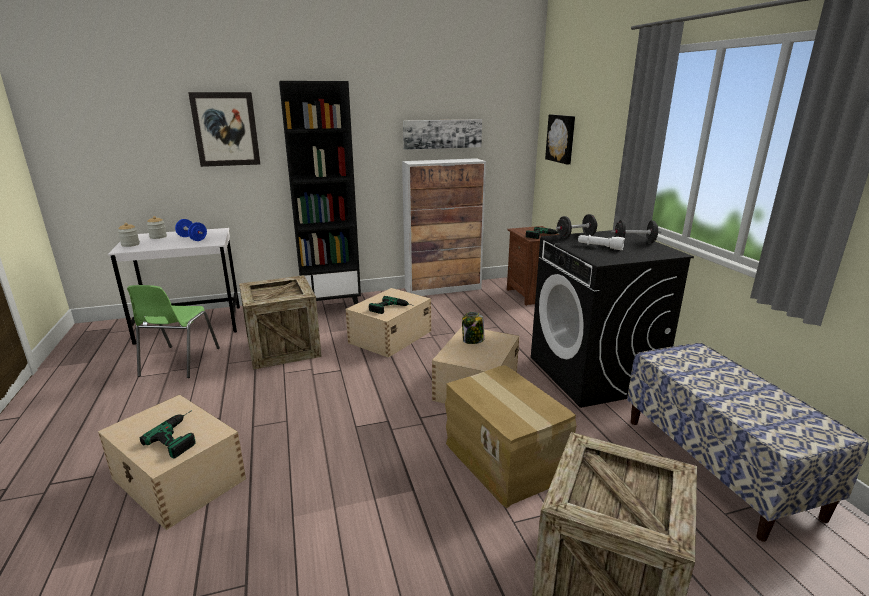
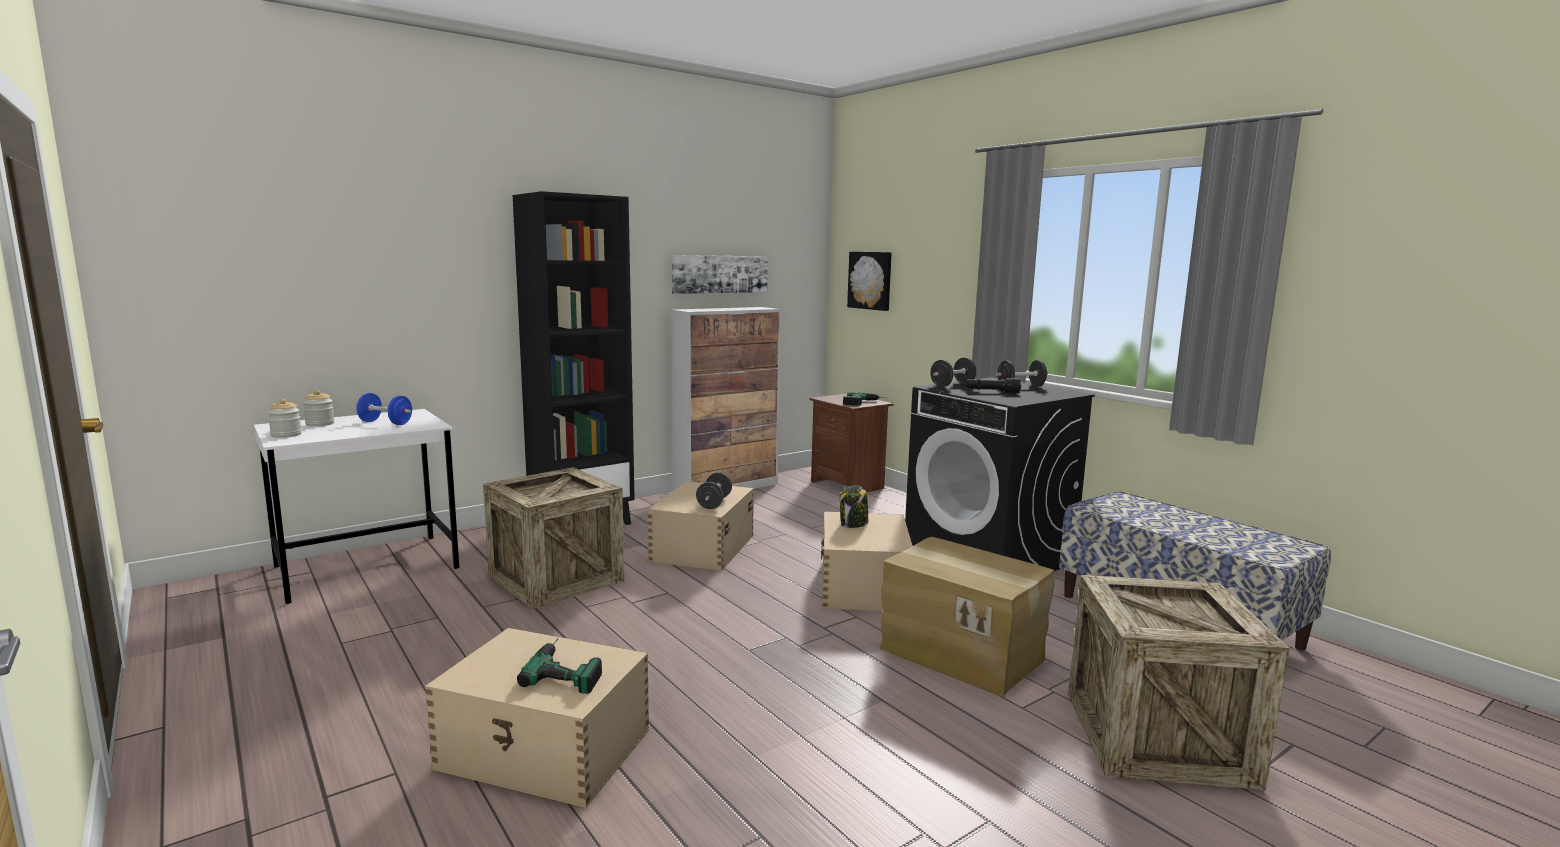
camera: 20 degrees left, 10 degrees down
green chair [127,285,220,378] -> none
picture [188,92,260,167] -> none
power drill [369,296,414,314] -> black dumbbell [696,472,732,509]
white flashlight [578,235,625,250] -> black flashlight [966,378,1021,393]

